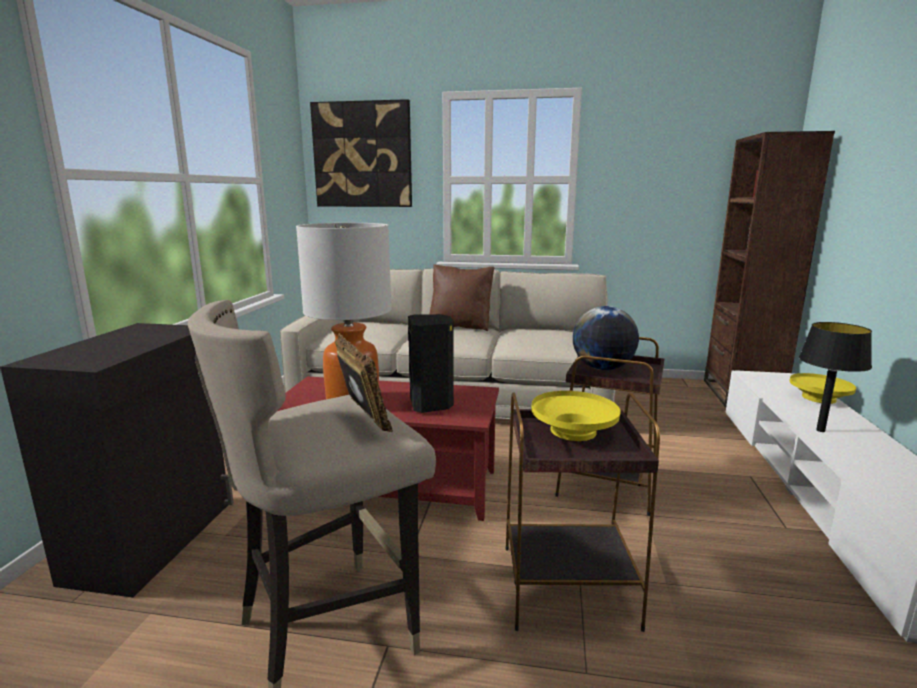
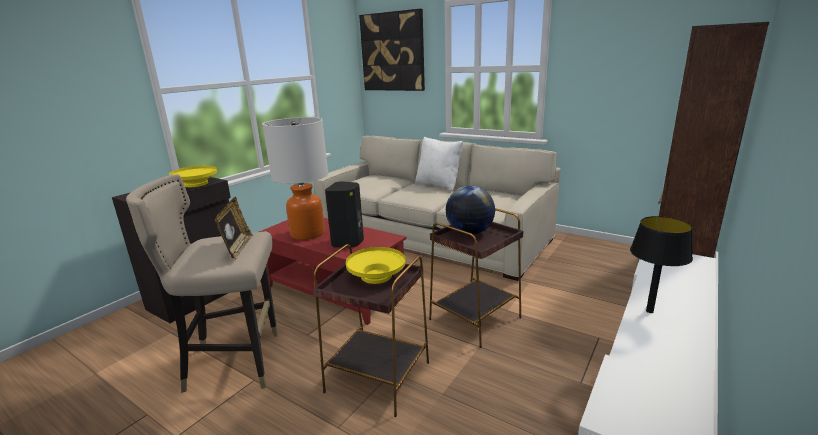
camera: 25 degrees right, 5 degrees up
brown pillow [430,264,495,331] -> white pillow [415,137,463,191]
yellow bowl [789,373,856,404] -> yellow bowl moved to [169,166,217,187]

